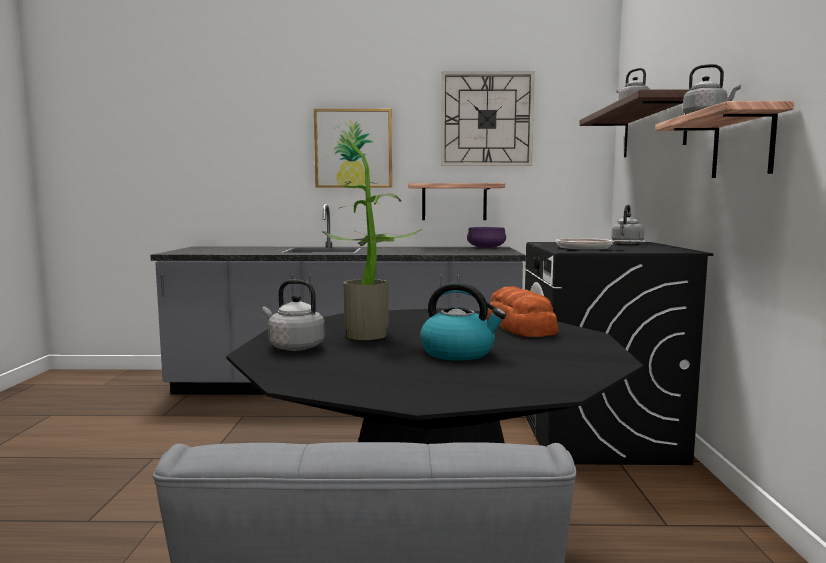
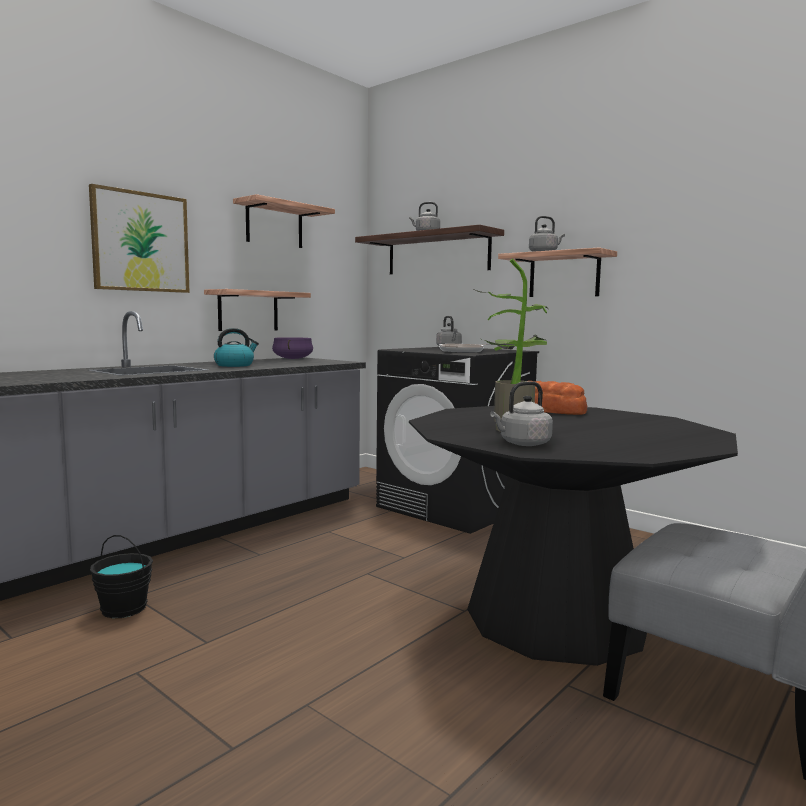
camera: 50 degrees left, 0 degrees up
kettle [420,282,506,361] -> kettle moved to [214,328,259,367]
wall clock [441,71,535,166] -> shelf [233,194,335,248]
none -> black bucket [90,535,153,618]

